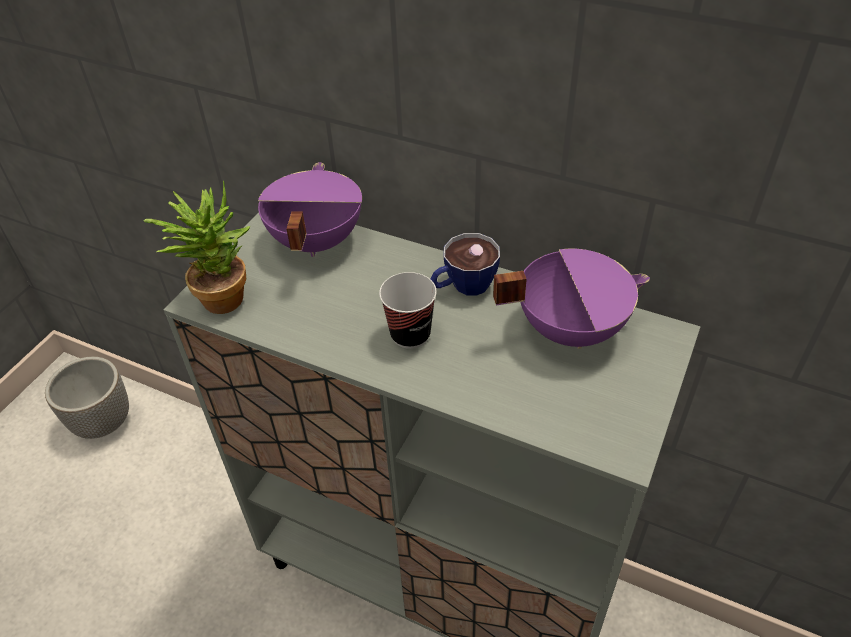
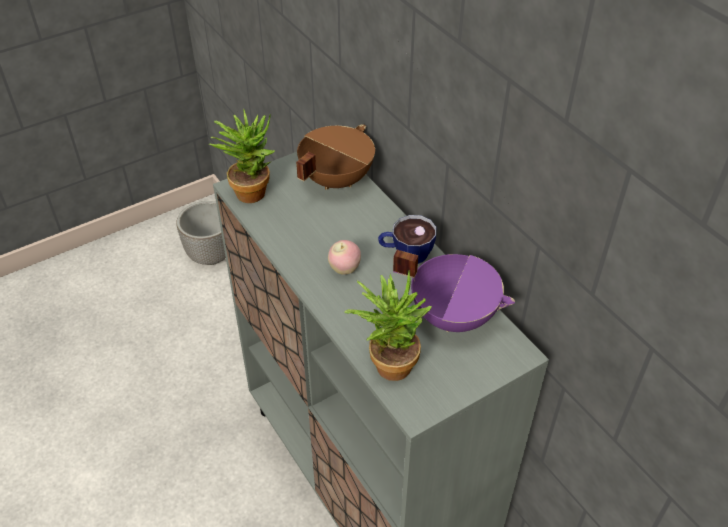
camera: 30 degrees right, 0 degrees up
purple cooking pot [258,162,362,257] -> brown cooking pot [296,125,375,190]
cup [379,272,437,349] -> apple [328,240,361,275]
none -> potted plant [344,271,432,381]

